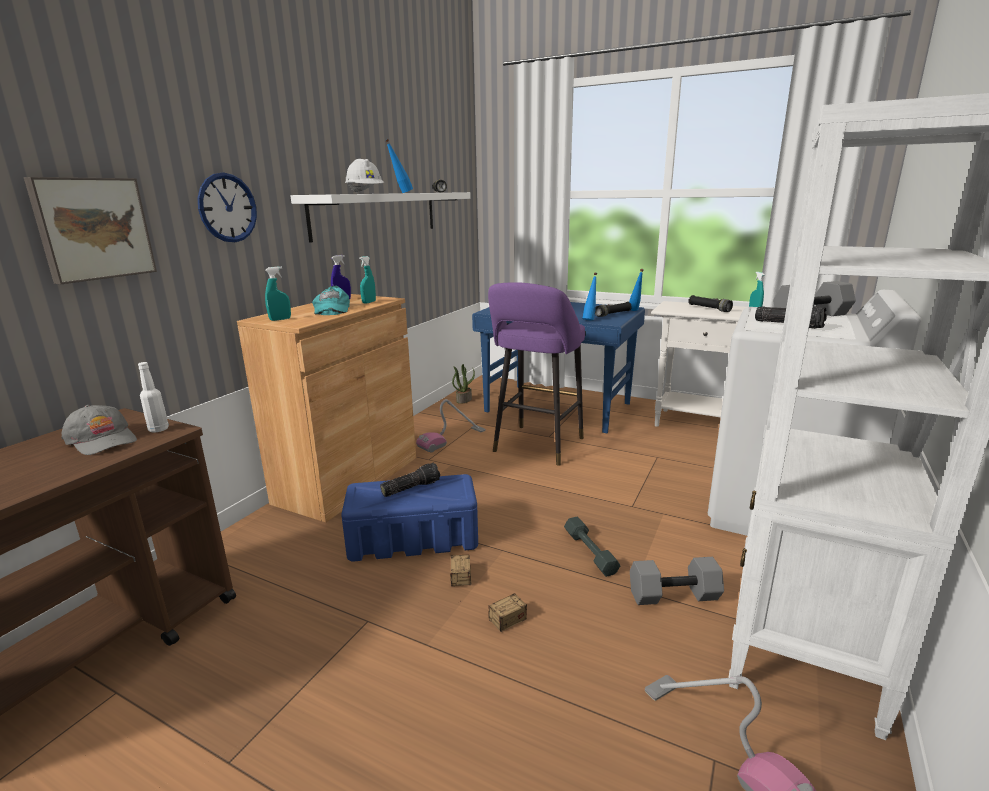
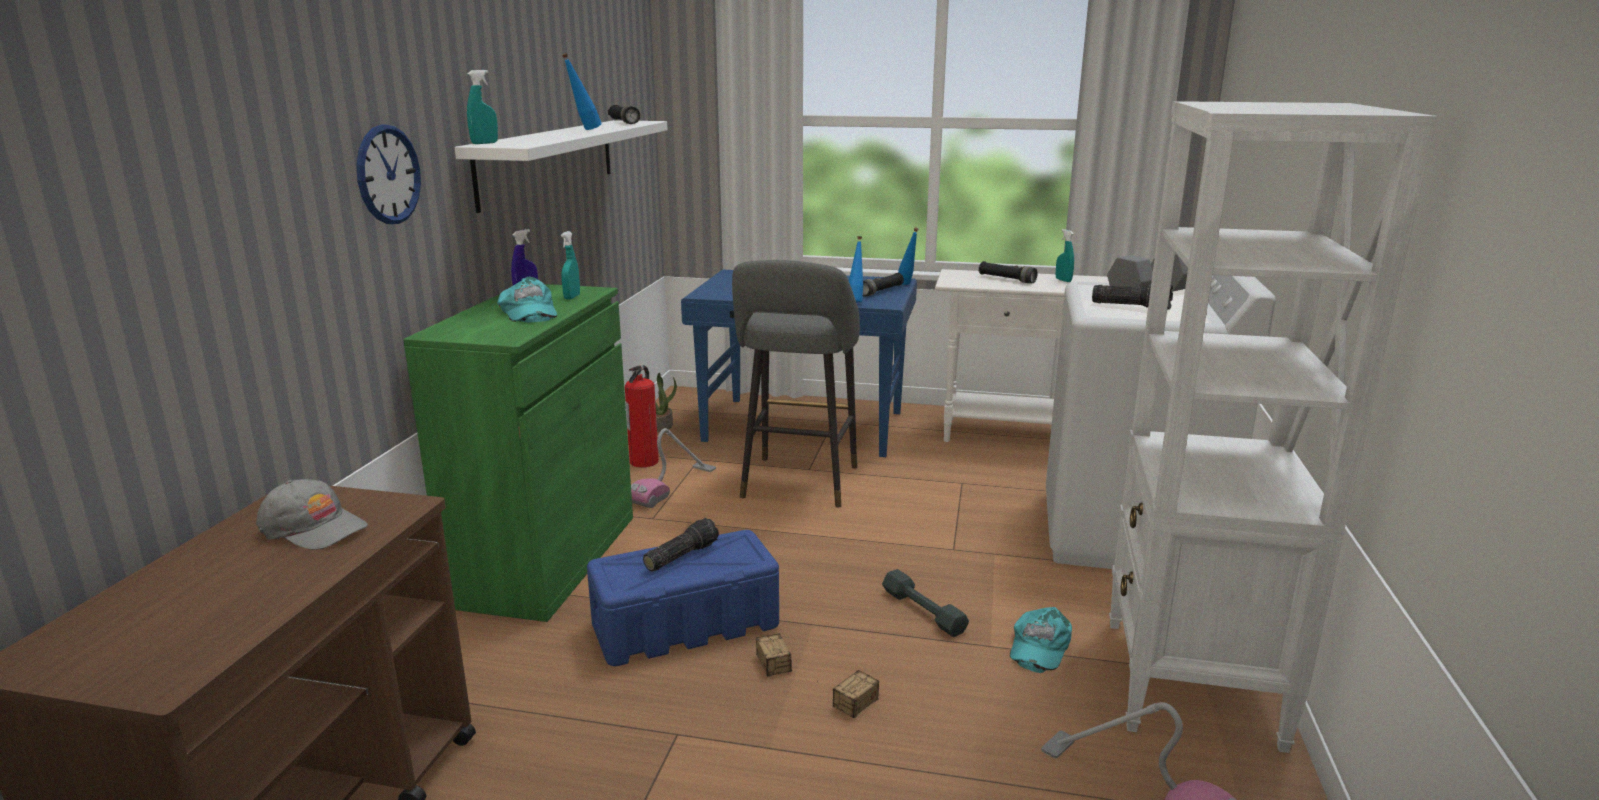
camera: 15 degrees left, 0 degrees up
picture [24,177,157,284] -> none
white bottle [138,362,169,432] -> none
brown cabinet [237,294,416,523] -> green cabinet [403,284,633,622]
turquoise spray bottle [265,266,291,321] -> turquoise spray bottle moved to [467,70,498,144]
white hard hat [345,159,384,194] -> none
purple stool [488,282,585,466] -> grey stool [732,260,860,507]
grey dumbbell [630,557,724,605] -> turquoise cap [1010,607,1072,673]
none -> fire extinguisher [625,365,659,467]

